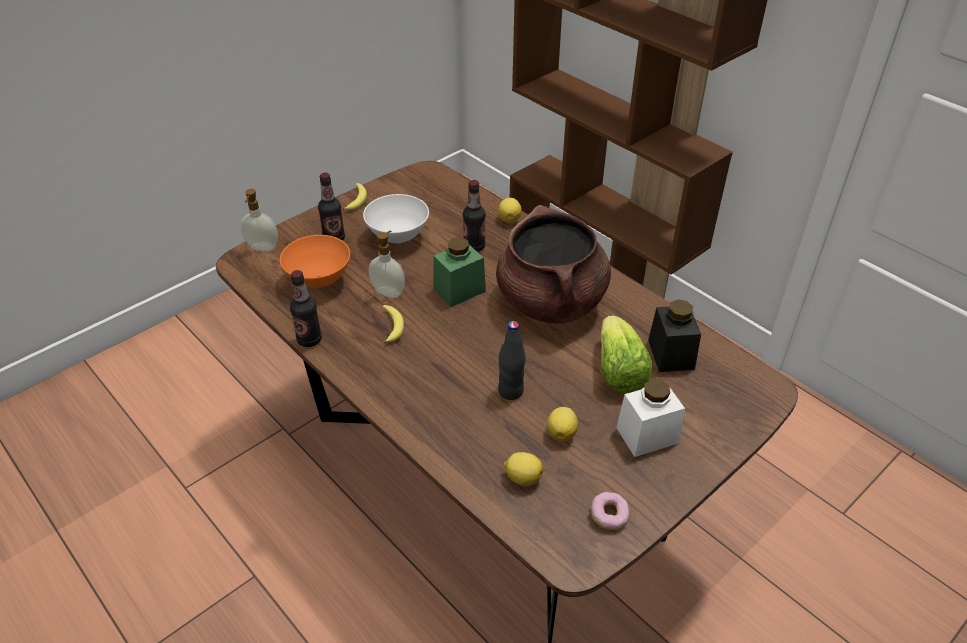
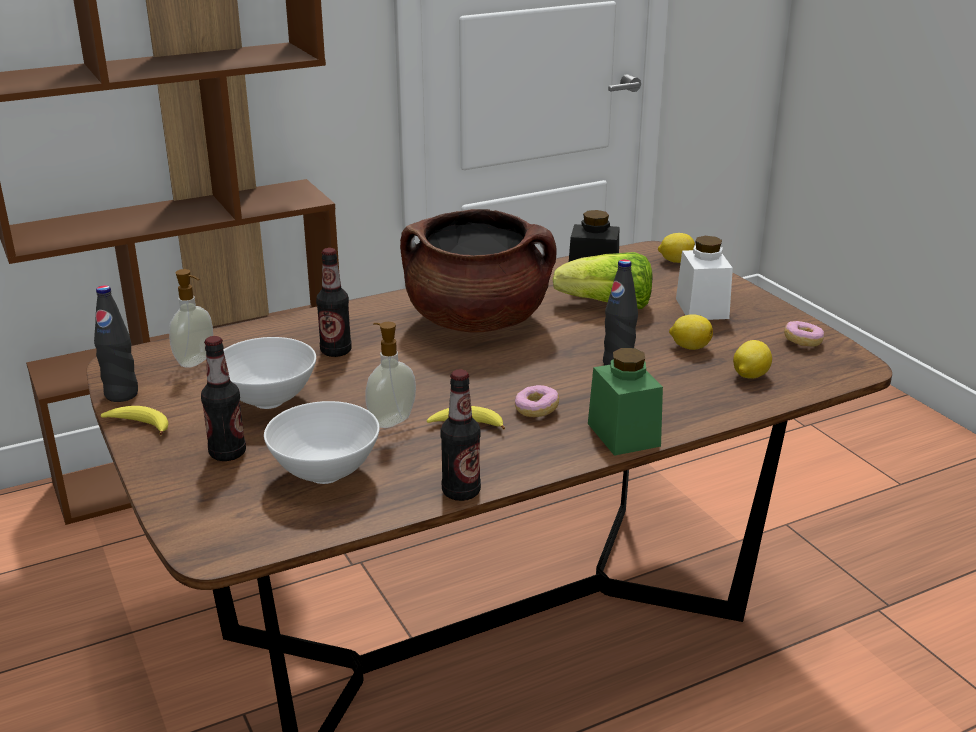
camera: 75 degrees left, 15 degrees down
soap dispenser [240,189,278,251] -> soap dispenser moved to [169,269,213,368]
orange bowl [280,235,350,288] -> white bowl [264,401,380,484]
green jar [433,237,486,307] -> green jar moved to [588,348,663,456]
lemon [498,198,522,223] -> lemon moved to [658,233,695,263]
none -> black bottle [94,285,138,402]
none -> donut [515,385,559,417]

